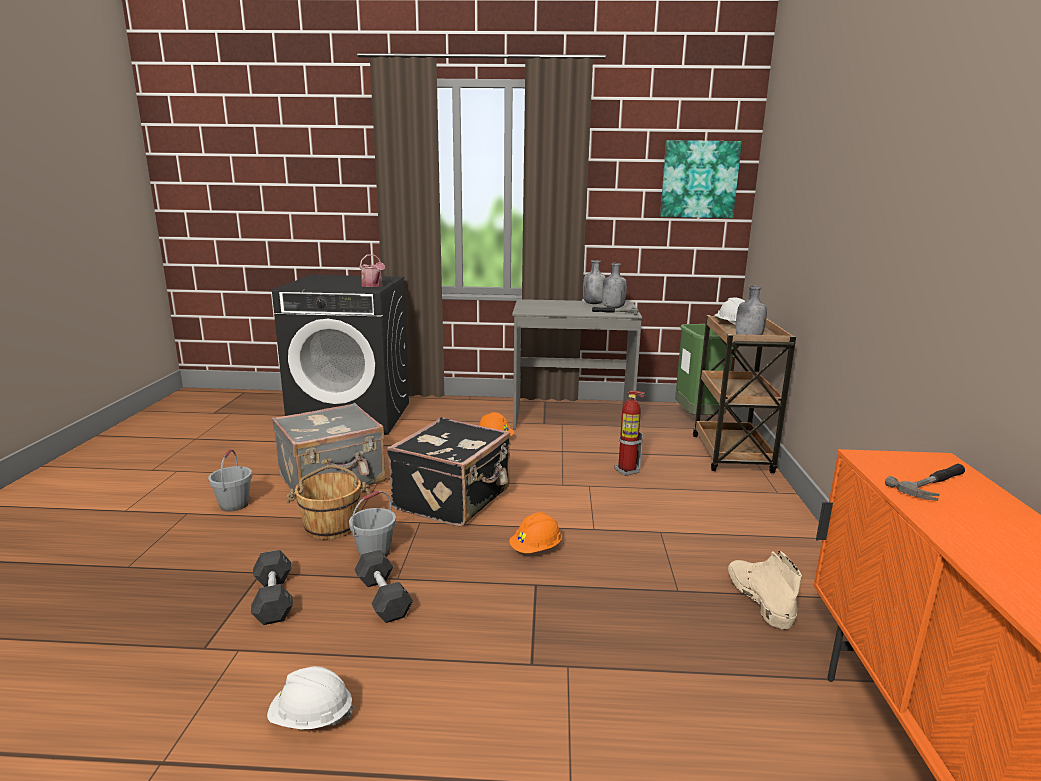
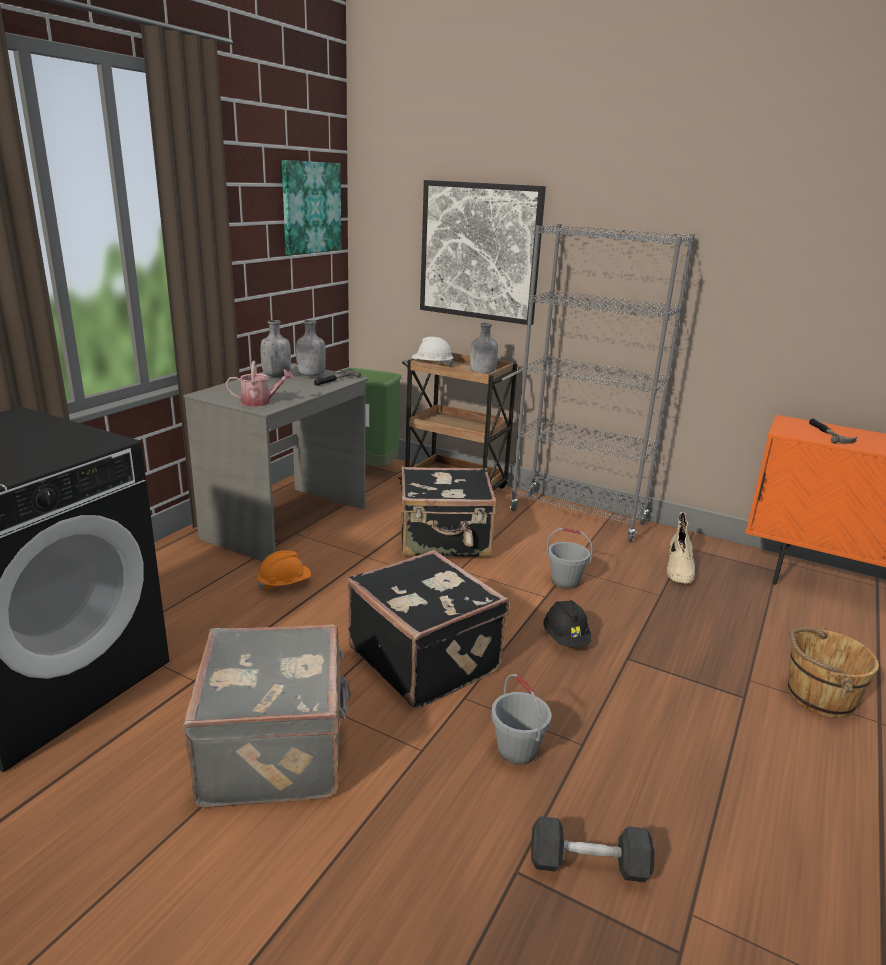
camera: 65 degrees left, 5 degrees up
grey bucket [208,449,252,512] -> grey bucket moved to [546,527,593,589]
white hard hat [267,666,354,730] -> none
brown bucket [286,465,371,540] -> brown bucket moved to [788,627,879,718]
grey dumbbell [354,550,413,623] -> none
watering can [360,254,385,287] -> watering can moved to [226,361,294,407]
orange hard hat [509,512,562,553] -> black hard hat [544,600,591,647]
fire extinguisher [614,390,645,476] -> black suitcase [401,466,497,557]
beige boot [728,551,802,630] -> beige boot turned 90 degrees counterclockwise [667,511,695,584]
none -> picture [420,180,546,325]
none -> grey bookcase [510,224,695,542]

